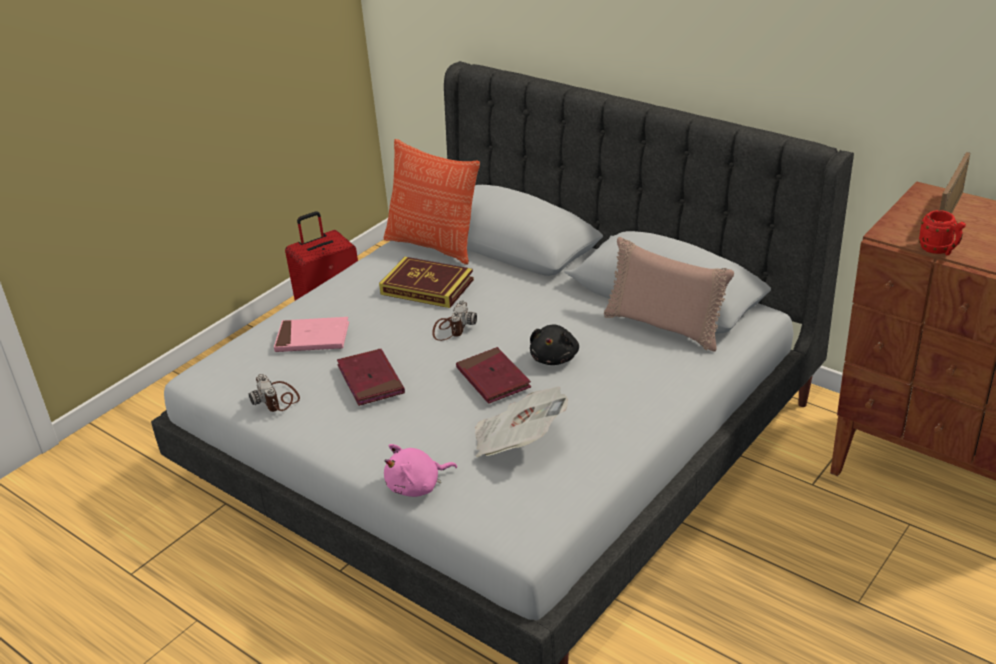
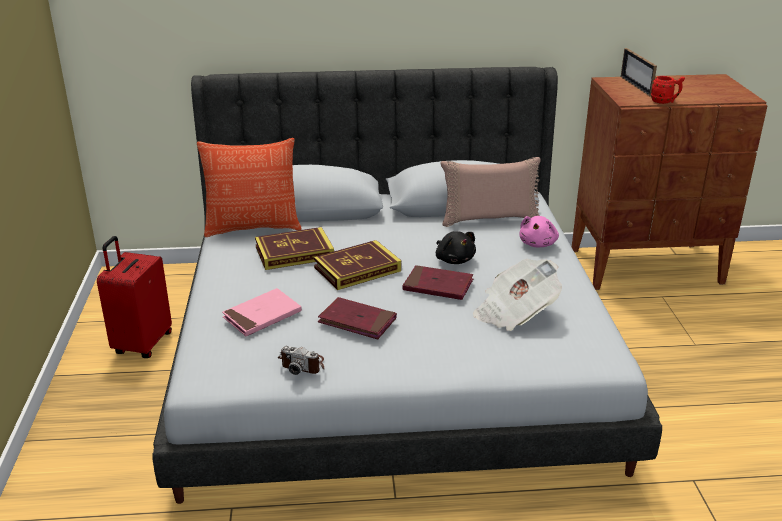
camera: 45 degrees left, 5 degrees down
pink plush toy [384,444,457,497] -> pink plush toy moved to [519,216,559,247]
camera [432,300,477,341] -> book [314,240,401,290]

